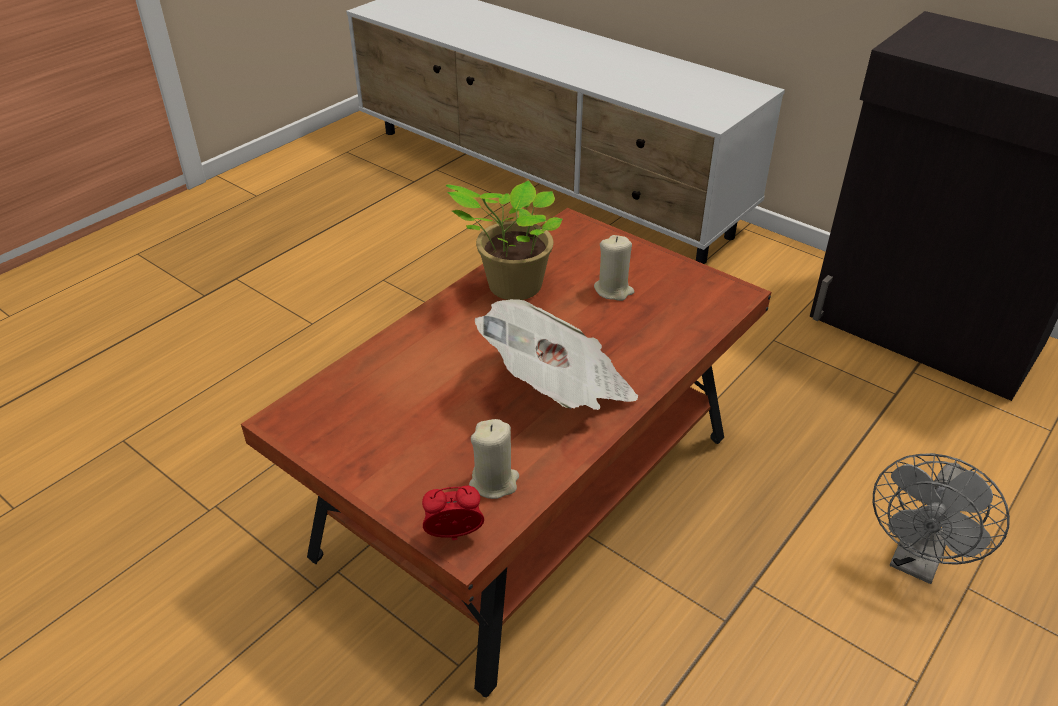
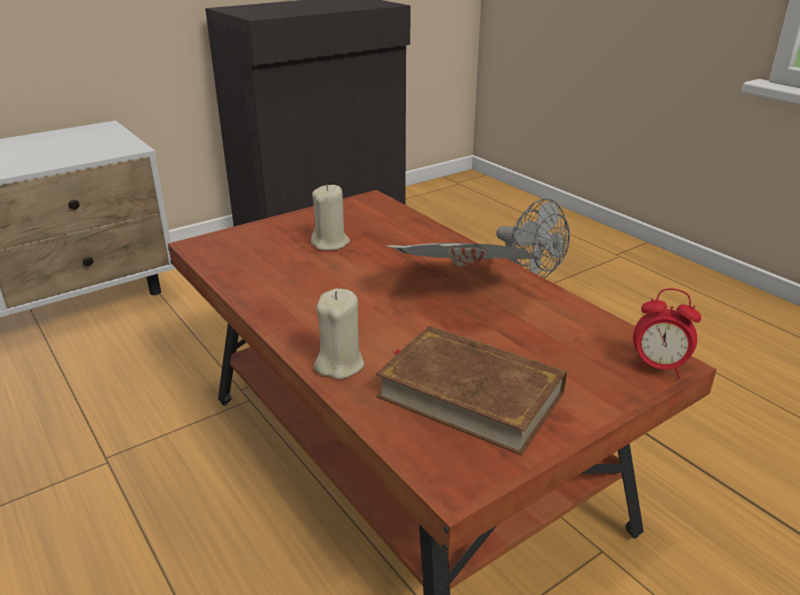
camera: 75 degrees left, 10 degrees down
alarm clock [422,486,484,540] -> alarm clock turned 75 degrees counterclockwise [633,288,701,379]
potted plant [446,181,562,300] -> none
beige candle [469,419,519,499] -> beige candle moved to [314,289,365,379]
none -> brown book [376,326,567,455]

